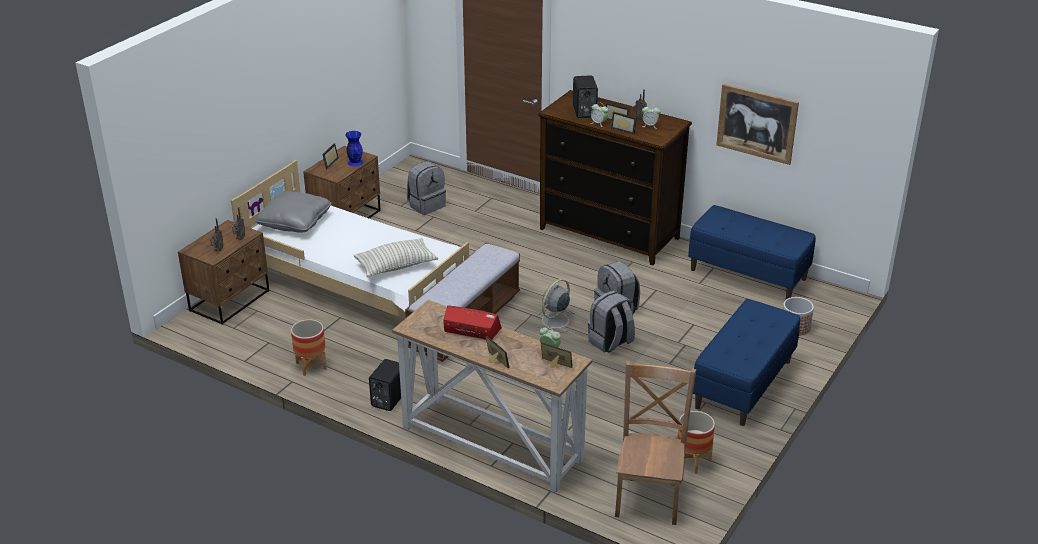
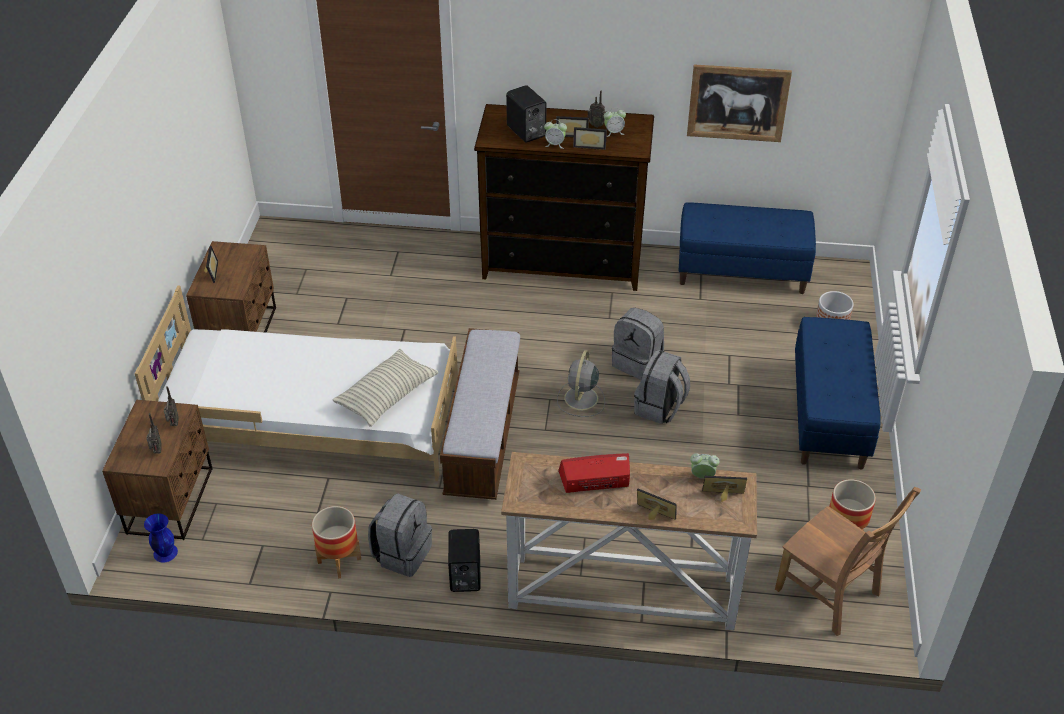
camera: 25 degrees left, 10 degrees up
grey pillow [255,191,331,232] -> none
blue vase [345,131,364,167] -> blue vase moved to [144,513,178,562]
grey backpack [407,161,446,215] -> grey backpack moved to [368,493,432,577]
brown chair [615,361,696,525] -> brown chair turned 150 degrees clockwise [775,487,921,636]

